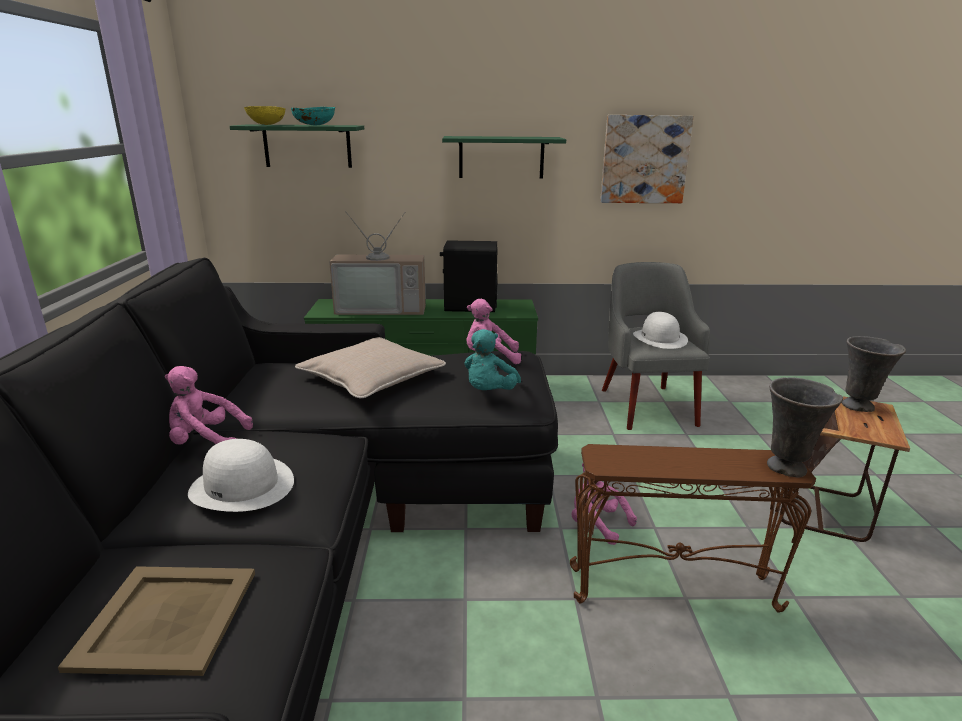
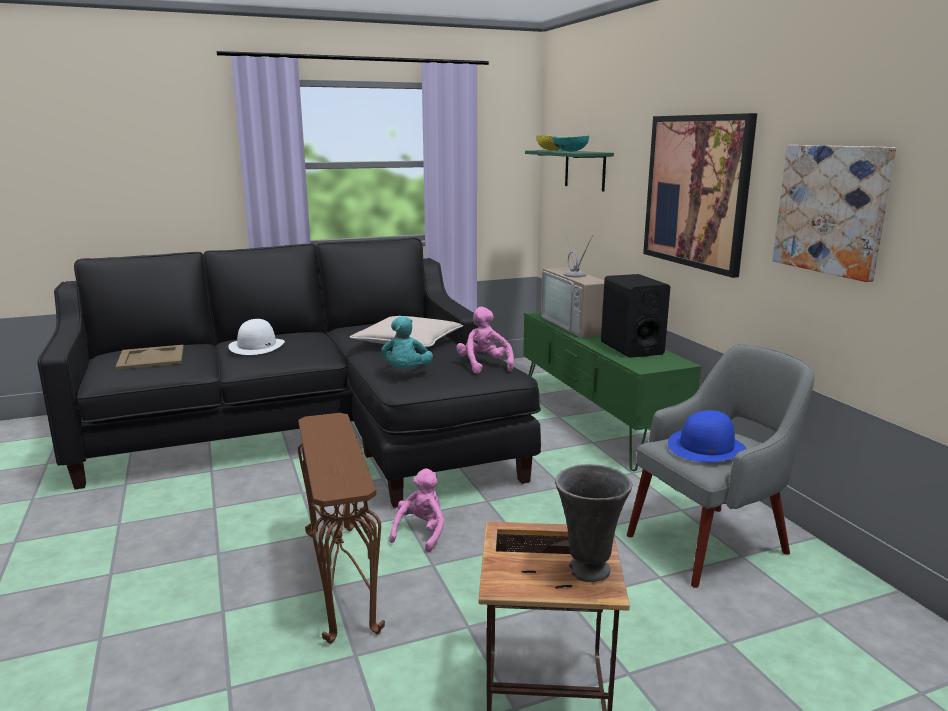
camera: 70 degrees right, 5 degrees down
pink plush toy [165,366,253,444] -> none
green shelf [442,136,566,178] -> picture [643,113,757,278]
turquoise plush toy [464,329,521,390] -> turquoise plush toy turned 90 degrees counterclockwise [381,316,433,368]
white hat [633,312,688,349] -> blue hat [668,410,747,462]
grey vase [767,377,843,477] -> none

